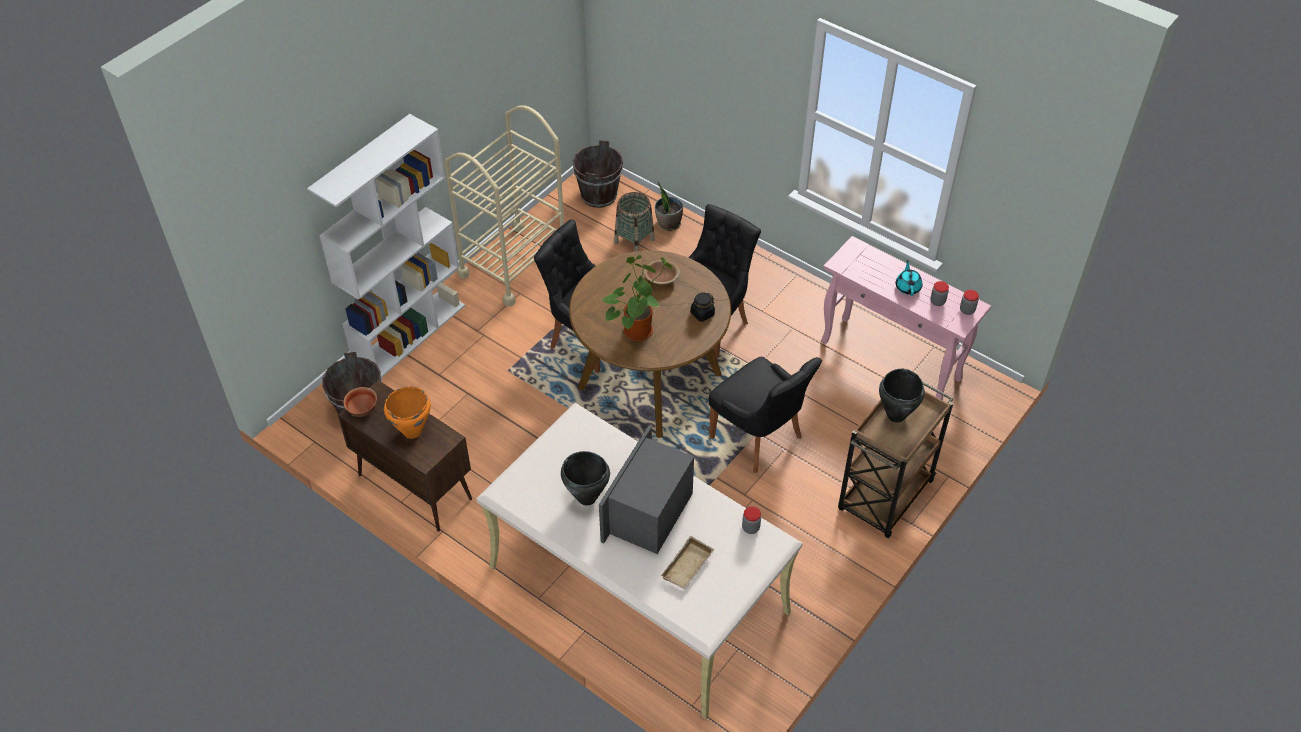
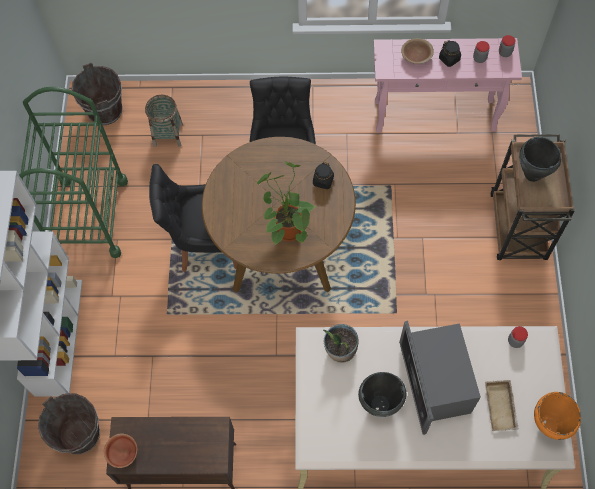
camera: 35 degrees left, 15 degrees up
orange cooking pot [384,386,431,439] -> orange cooking pot moved to [534,392,581,440]
beige cart [444,105,564,307] -> green cart [19,87,128,258]
brown bowl [644,260,680,285] -> brown bowl moved to [401,38,434,64]
potted plant [655,182,683,231] -> potted plant moved to [323,324,359,363]
black chair [709,357,822,473] -> none
turquoise teapot [896,260,922,296] -> black jar [439,40,461,67]

